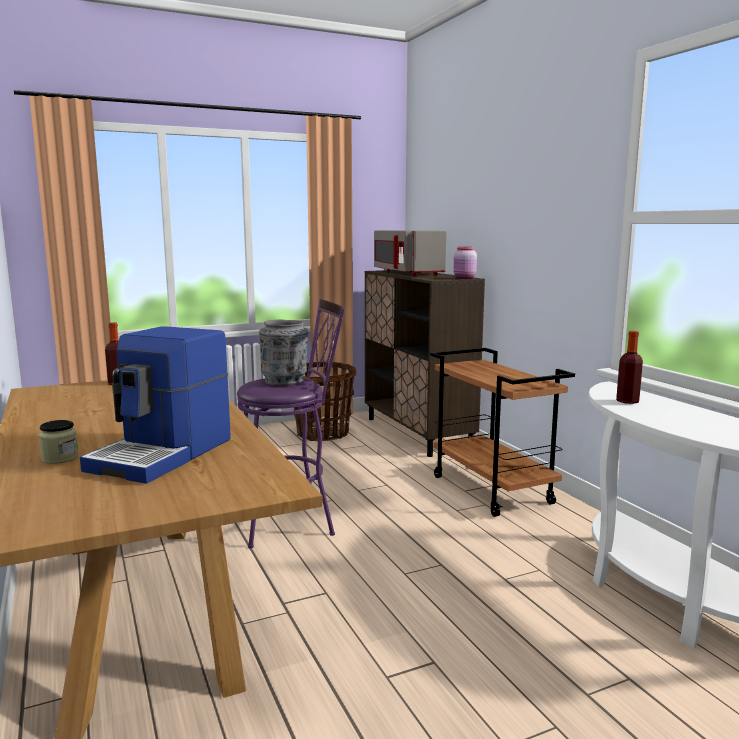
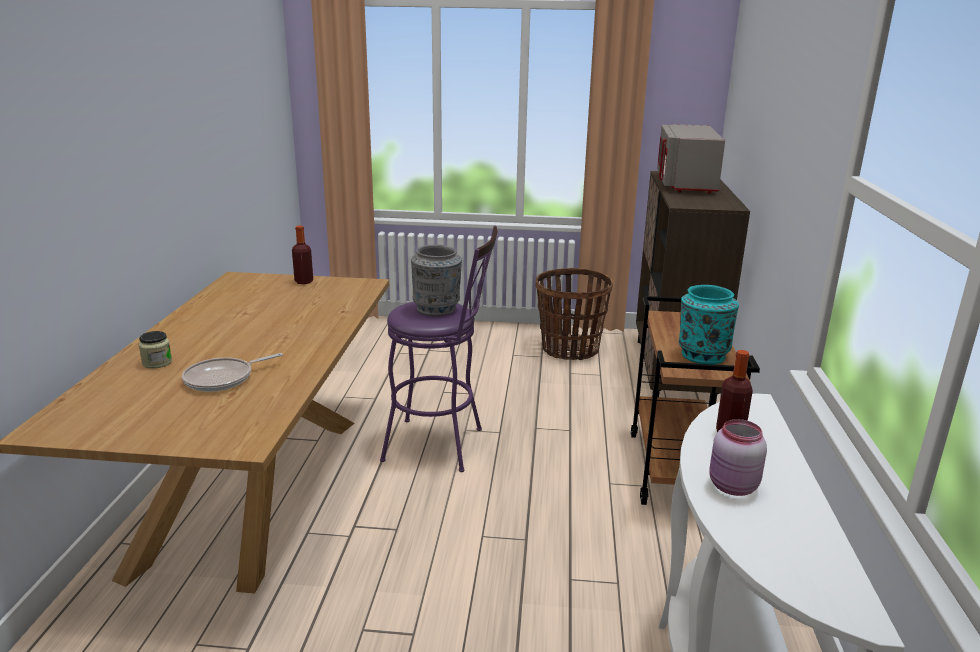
camera: 30 degrees right, 10 degrees up
coffee machine [80,326,231,484] -> frying pan [182,353,283,392]
pink jar [454,247,477,279] -> pink jar moved to [709,419,767,496]
none -> turquoise vase [679,285,739,365]

